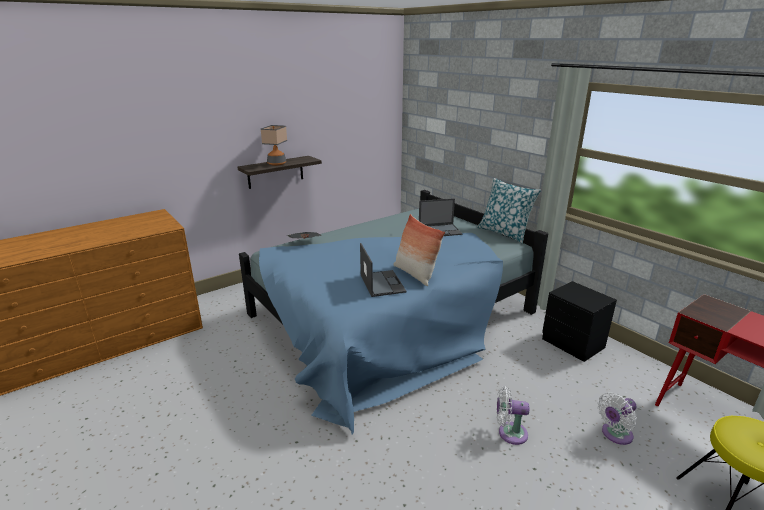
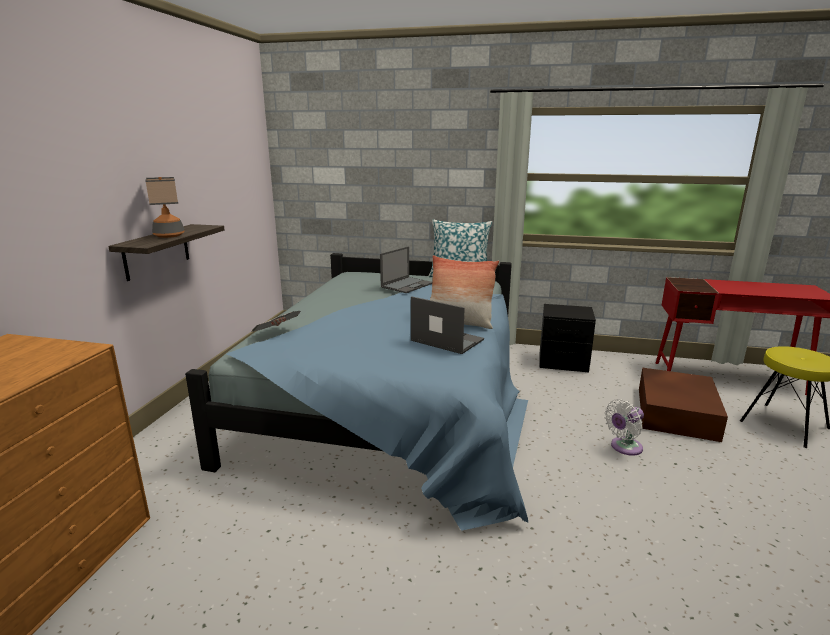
camera: 40 degrees left, 5 degrees down
white fan [598,392,637,445] -> brown storage box [639,368,728,442]

